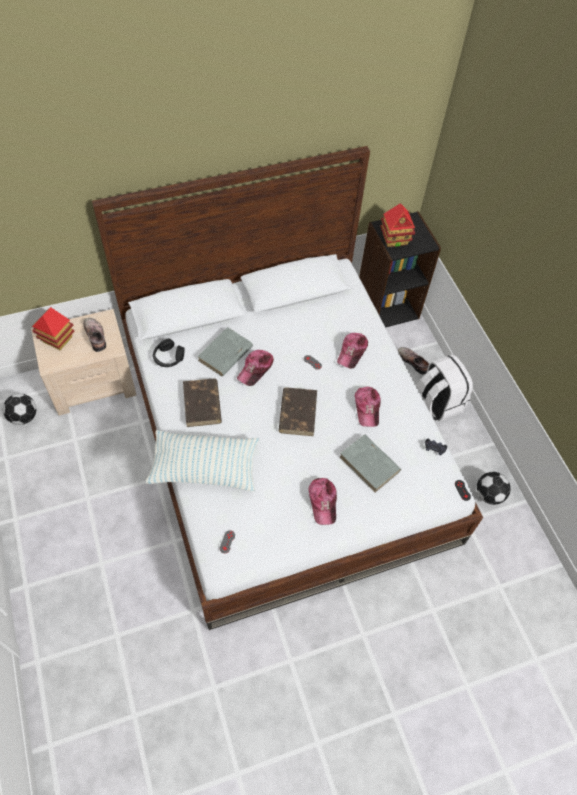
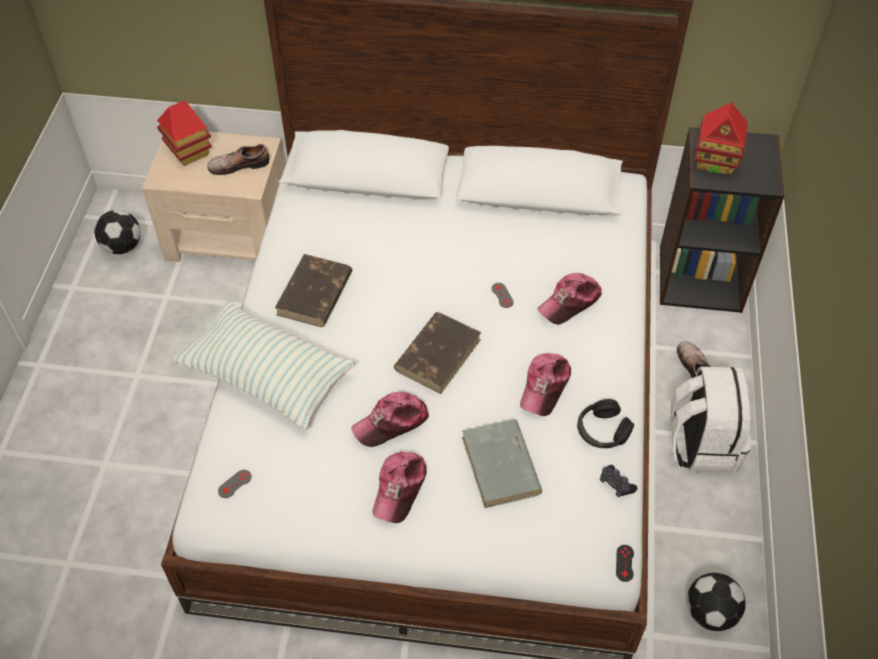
camera: 30 degrees right, 5 degrees down
shoe [83,318,106,352] -> shoe turned 105 degrees counterclockwise [207,144,269,175]
black headphones [153,339,185,367] -> black headphones moved to [577,399,634,448]
grey book [197,327,253,377] -> none
cap [237,350,274,386] -> cap moved to [351,392,429,447]

